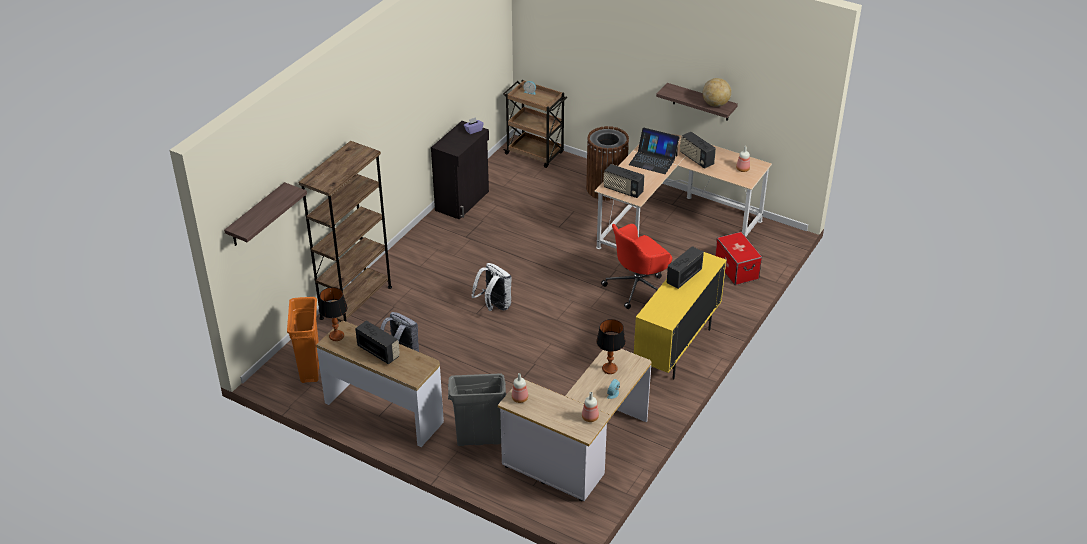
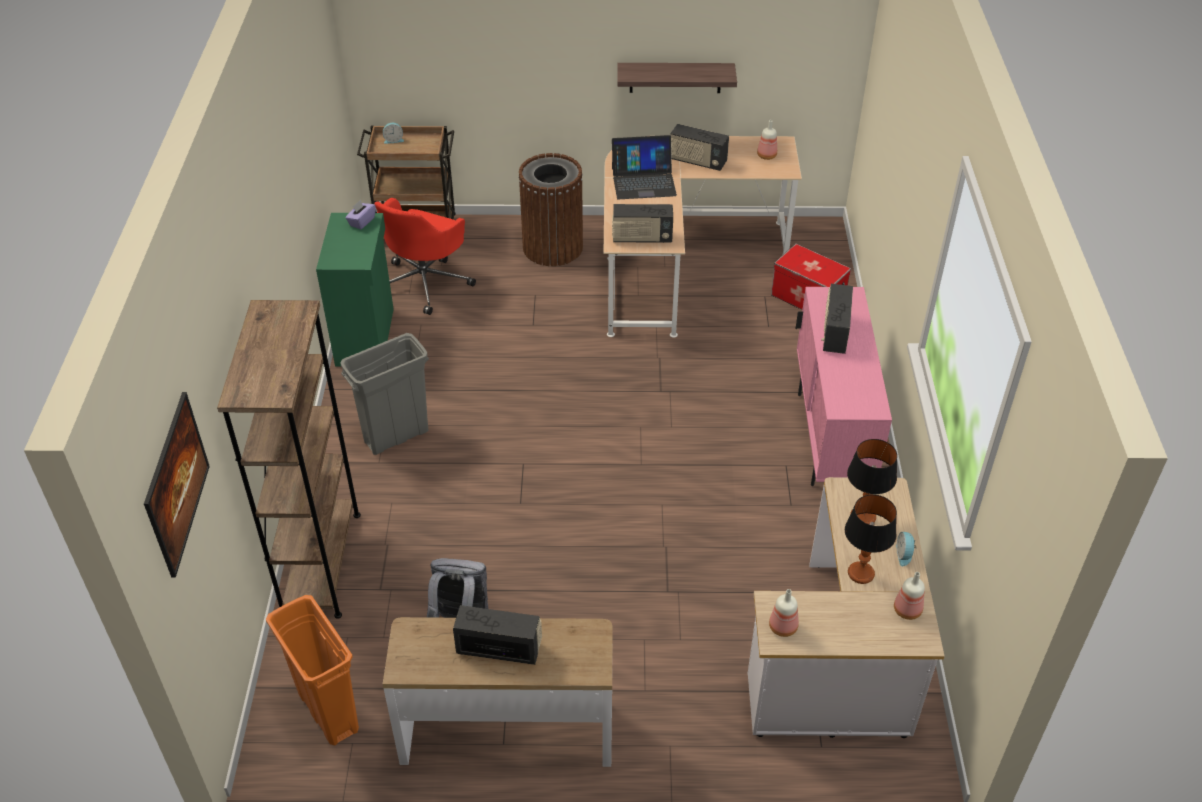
camera: 30 degrees left, 5 degrees up
shelf [224,182,307,246] -> picture [144,392,210,578]
table lamp [319,287,347,341] -> table lamp moved to [845,494,897,584]
black cabinet [431,121,489,220] -> green cabinet [316,213,394,367]
grey trash can [448,373,506,446] -> grey trash can moved to [340,333,429,455]
white backpack [471,263,511,311] -> none
red office chair [601,224,672,309] -> red office chair moved to [374,198,476,315]
yellow cabinet [634,252,726,379] -> pink cabinet [795,287,892,486]
globe [703,78,731,107] -> none

